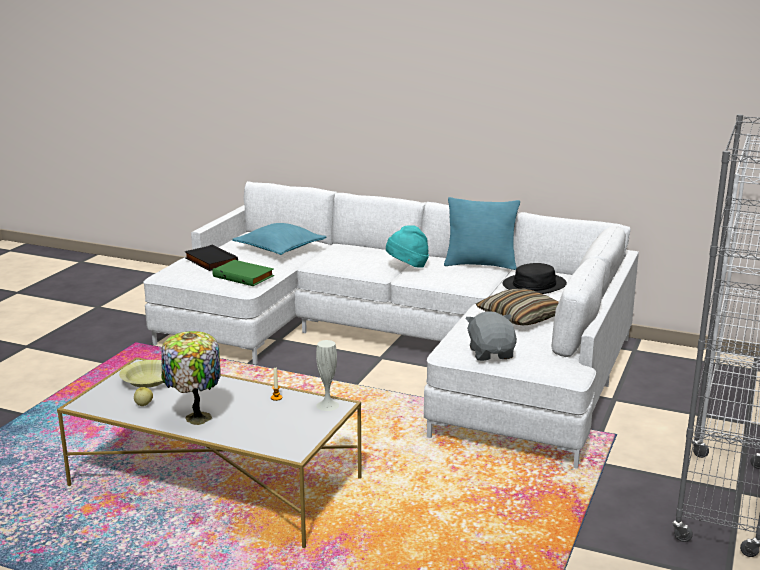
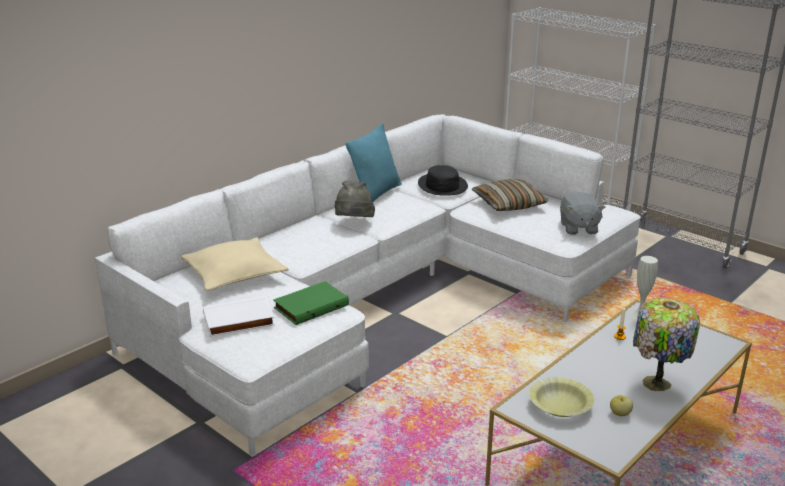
camera: 70 degrees left, 5 degrees up
black book [185,245,238,271] -> white book [203,296,275,337]
turquoise pillow [232,223,327,255] -> beige pillow [181,237,289,291]
turquoise hat [386,225,429,268] -> grey hat [335,181,375,217]
grey plush toy [465,311,517,361] -> grey plush toy turned 105 degrees counterclockwise [560,192,606,235]

